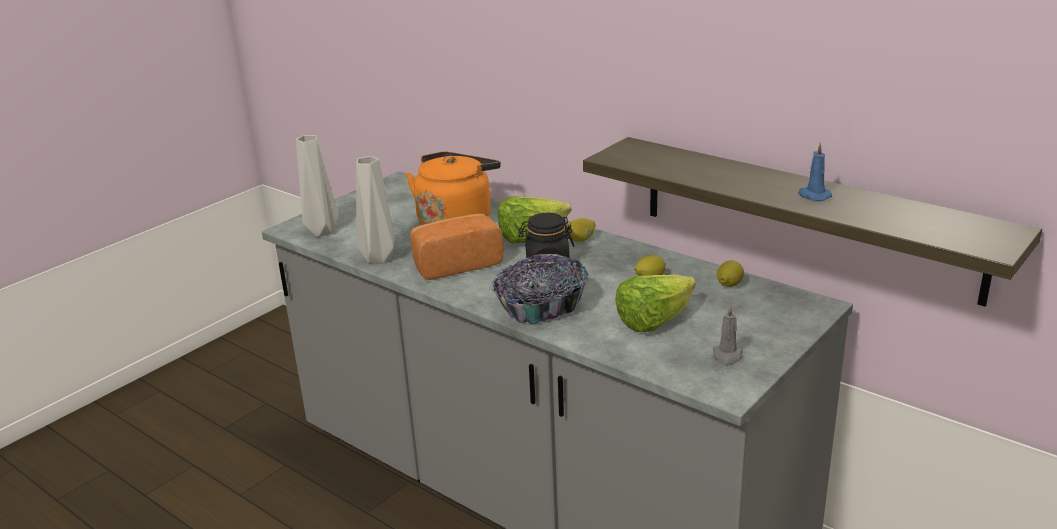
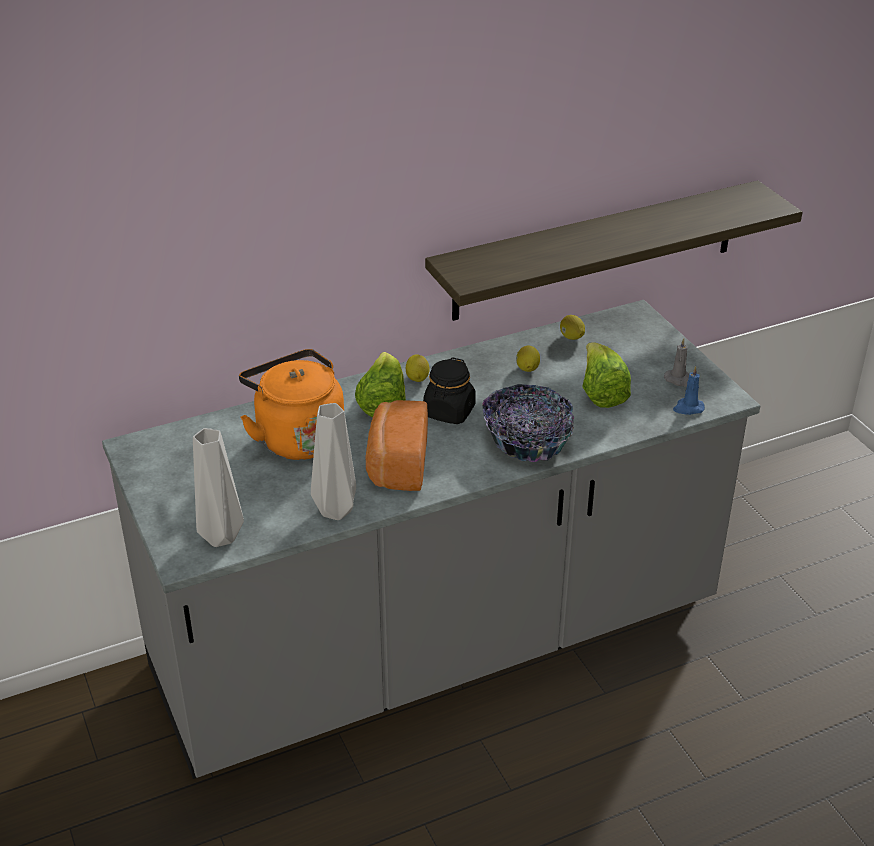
camera: 65 degrees left, 10 degrees up
blue candle [798,142,832,201] -> blue candle moved to [673,366,705,415]

